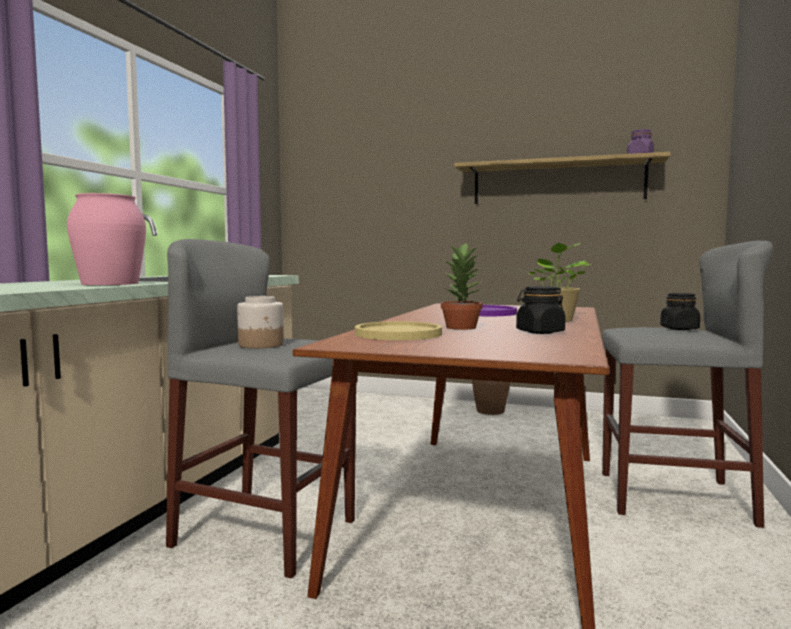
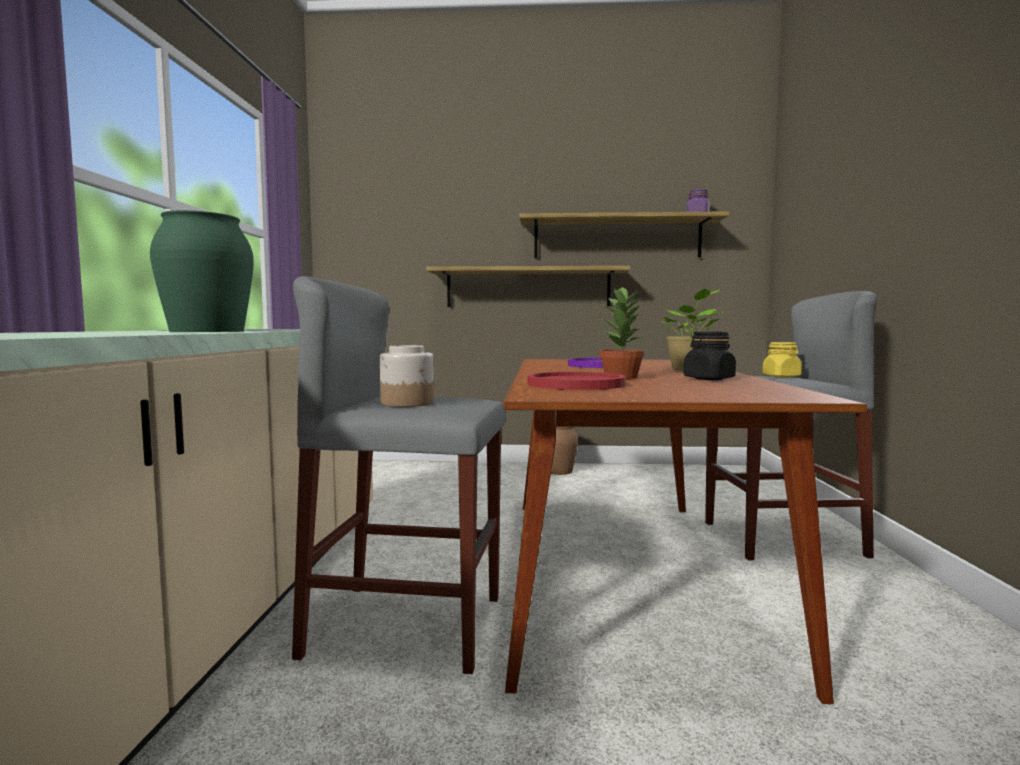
camera: 15 degrees left, 0 degrees up
pink vase [67,193,146,285] -> green vase [150,210,254,332]
yellow plate [355,321,442,340] -> red plate [528,372,625,390]
black jar [660,293,700,330] -> yellow jar [762,342,802,377]
none -> shelf [426,266,631,307]

